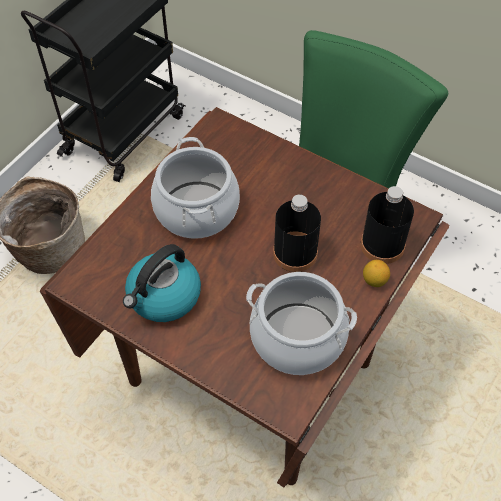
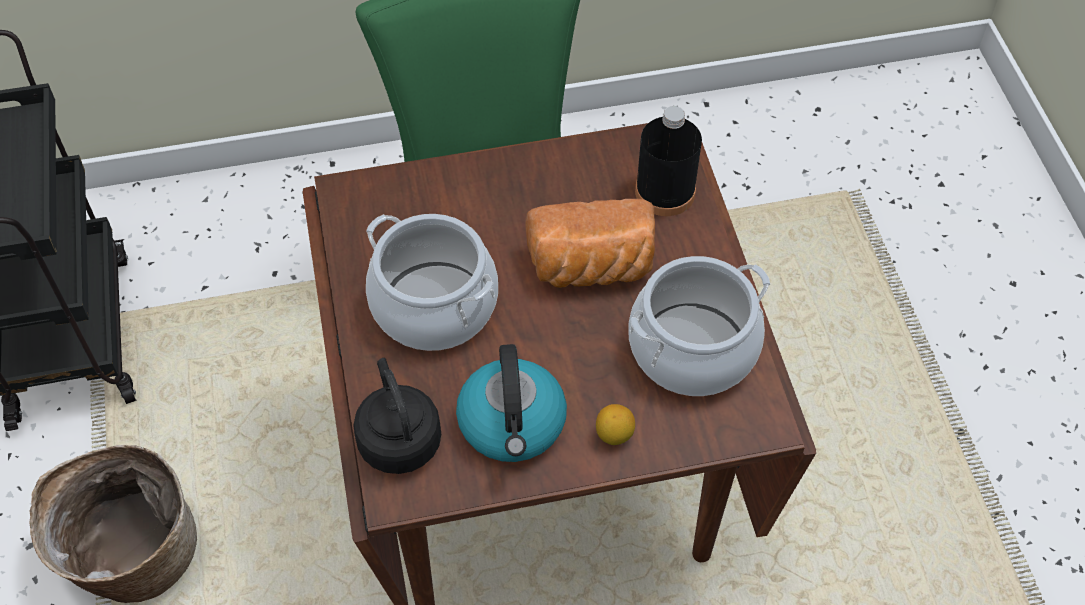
camera: 45 degrees left, 0 degrees up
black bottle [273,194,321,272] -> bread [525,199,655,288]
lemon [363,260,390,287] -> lemon moved to [596,404,635,445]
none -> black kettle [353,358,441,474]

